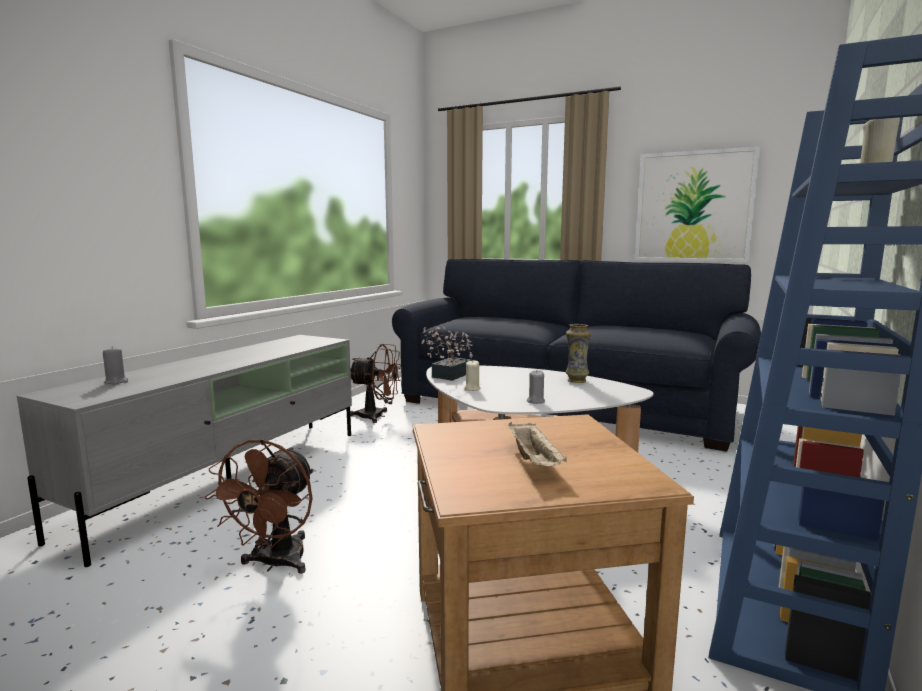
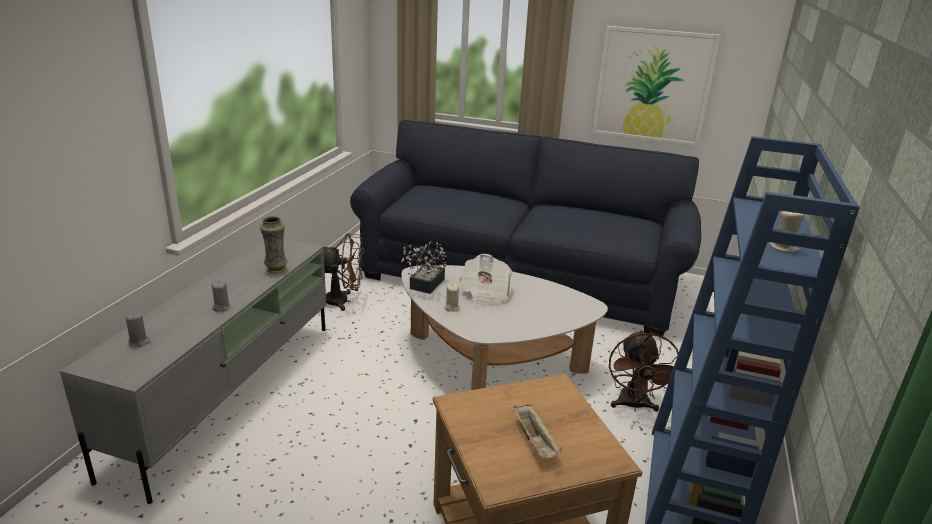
camera: 10 degrees left, 15 degrees up
brown fan [205,439,314,574] -> brown fan moved to [609,330,679,412]
grey candle [527,370,545,404] -> grey candle moved to [212,280,231,312]
vase [566,324,591,383] -> vase moved to [260,216,287,274]
none -> newspaper [460,254,513,308]

